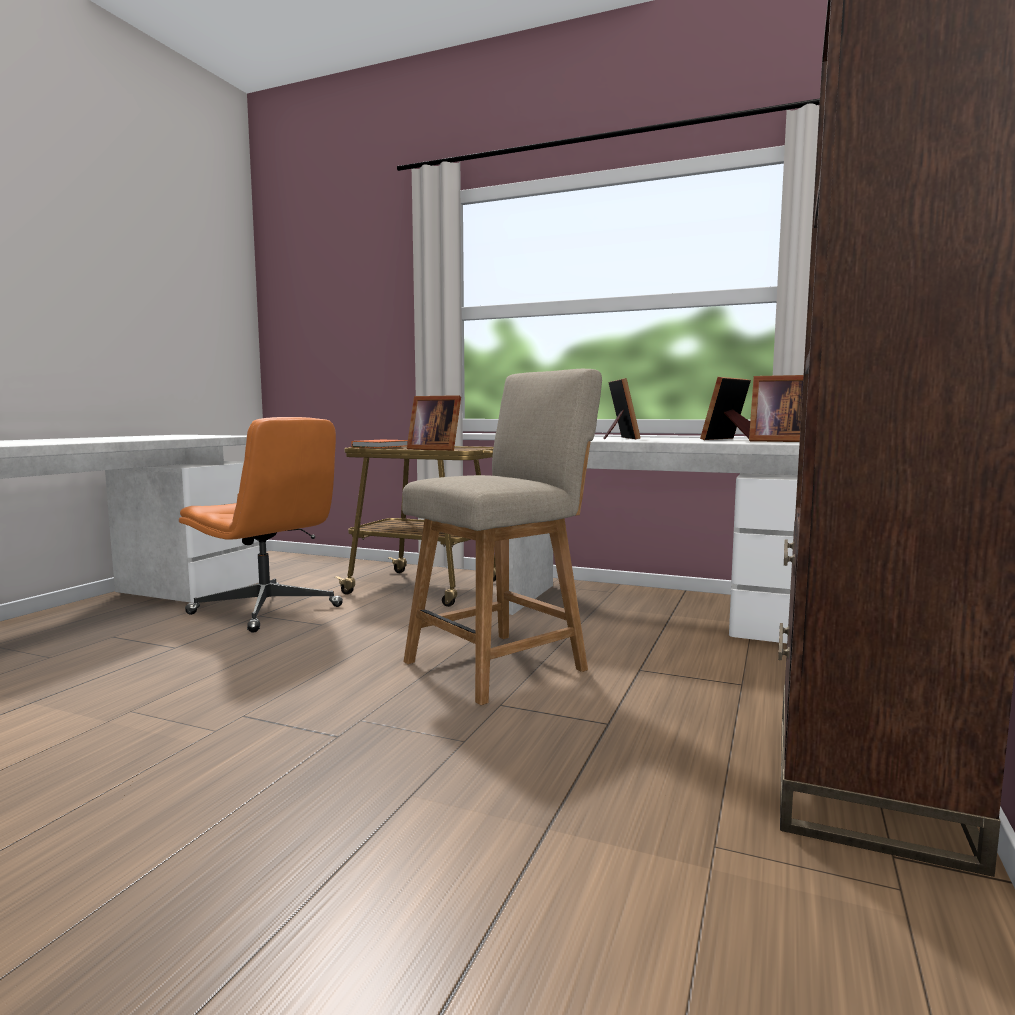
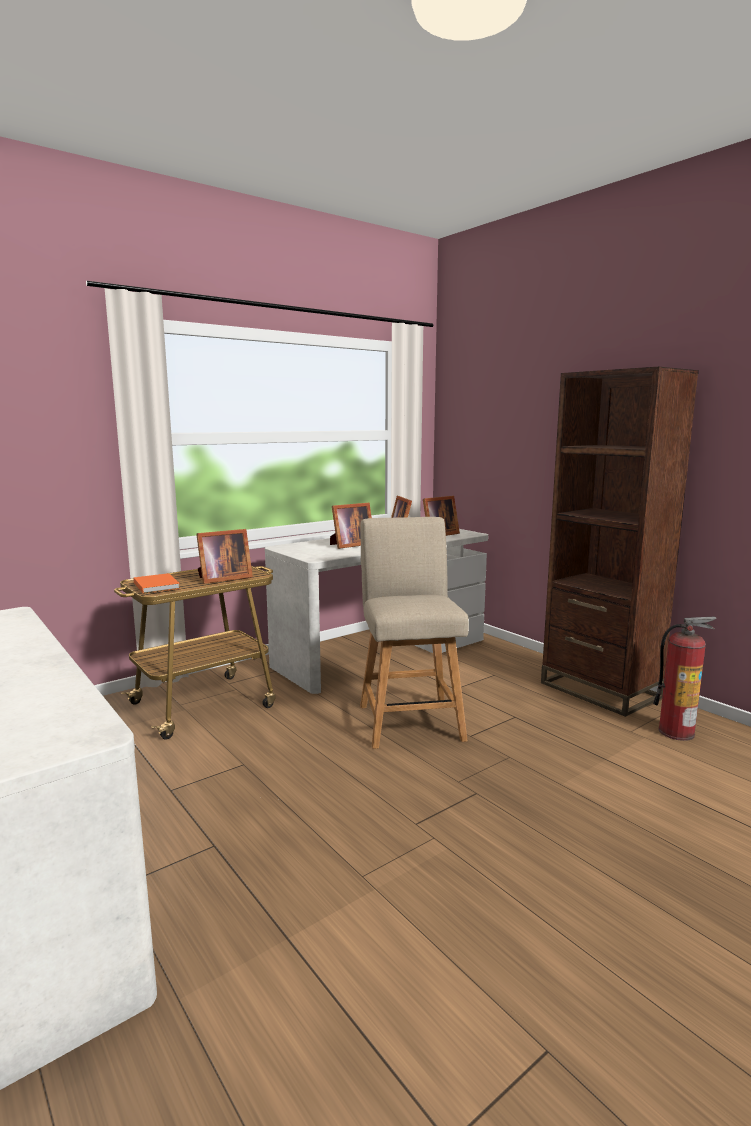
camera: 60 degrees left, 5 degrees up
orange office chair [179,417,343,633] -> none
picture frame [604,378,641,439] -> picture frame turned 120 degrees clockwise [330,503,372,549]
none -> fire extinguisher [653,617,717,741]

